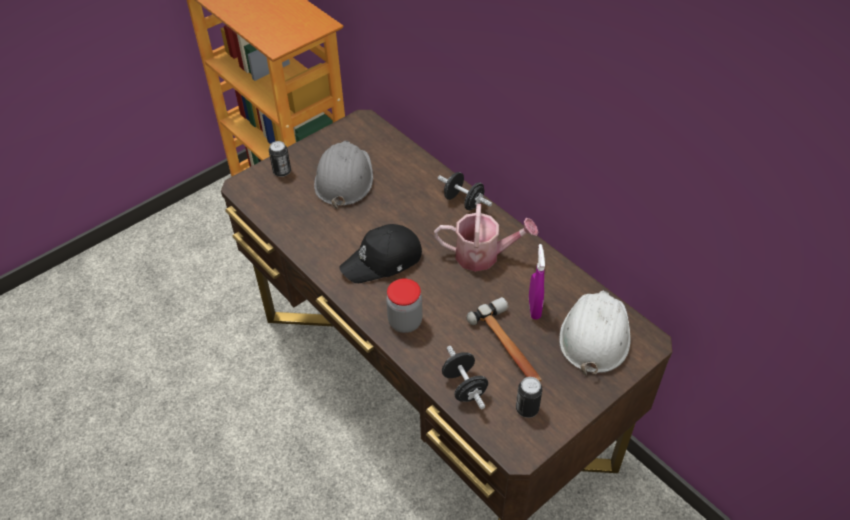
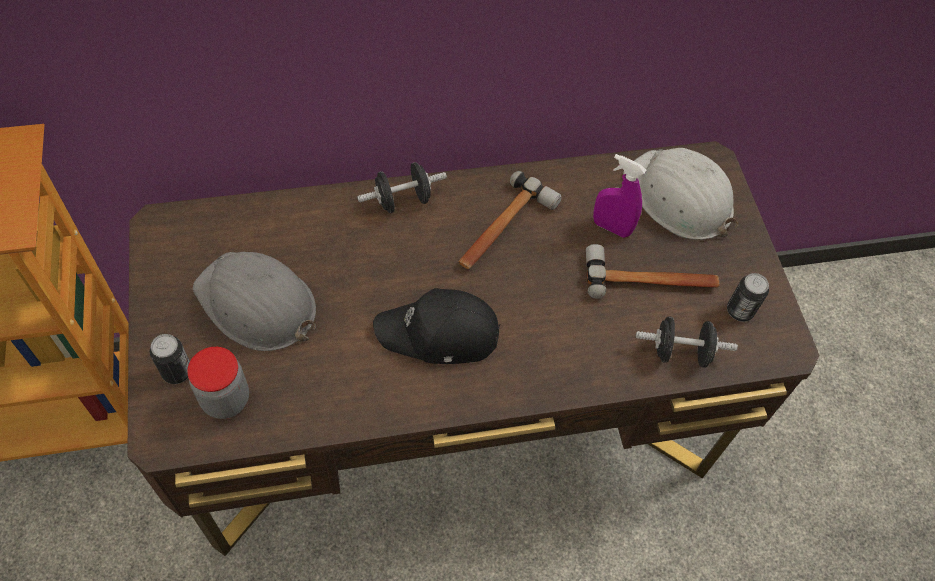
camera: 65 degrees left, 10 degrees up
black cap [339,224,422,283] -> black cap turned 90 degrees clockwise [373,288,500,364]
jar [386,279,423,333] -> jar moved to [187,347,249,419]
watering can [434,204,539,272] -> hammer [458,171,562,269]

